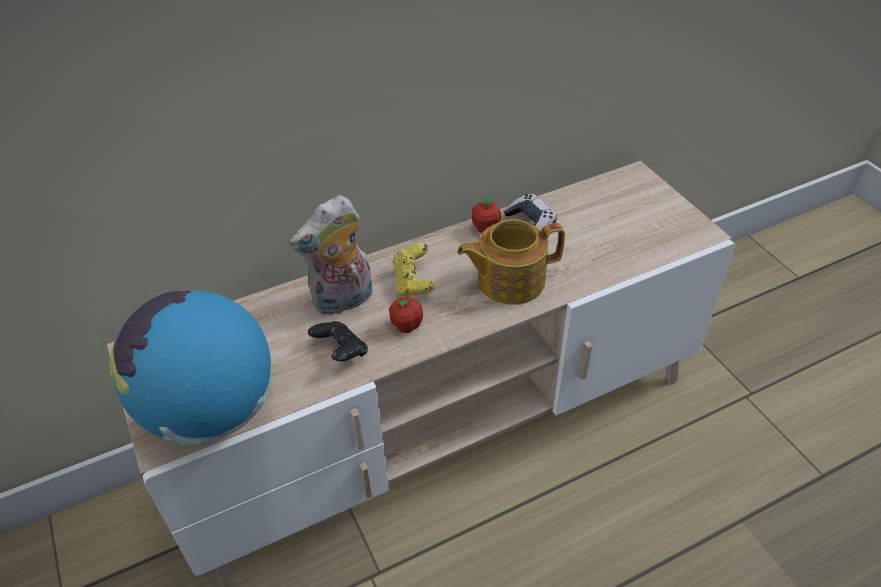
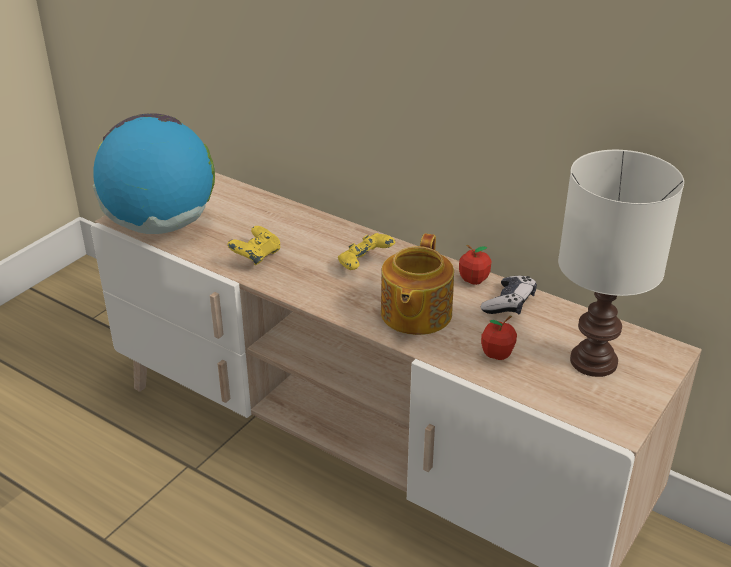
camera: 60 degrees right, 10 degrees down
plush toy [290,195,373,315] -> none
black game controller [308,321,368,362] -> yellow game controller [227,226,280,265]
apple [389,288,423,333] -> apple moved to [481,316,517,360]
teapot [457,219,565,305] -> teapot turned 120 degrees counterclockwise [381,234,454,335]
none -> white table lamp [558,150,684,377]

